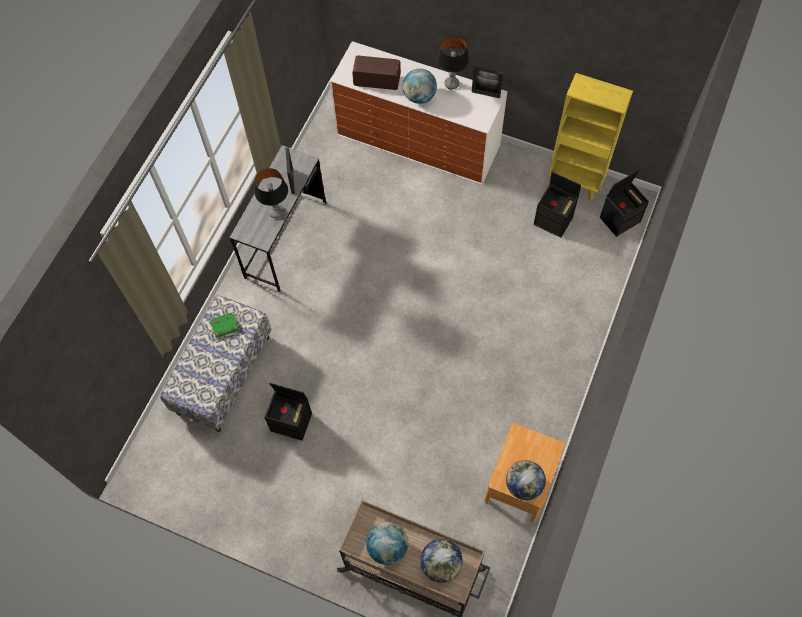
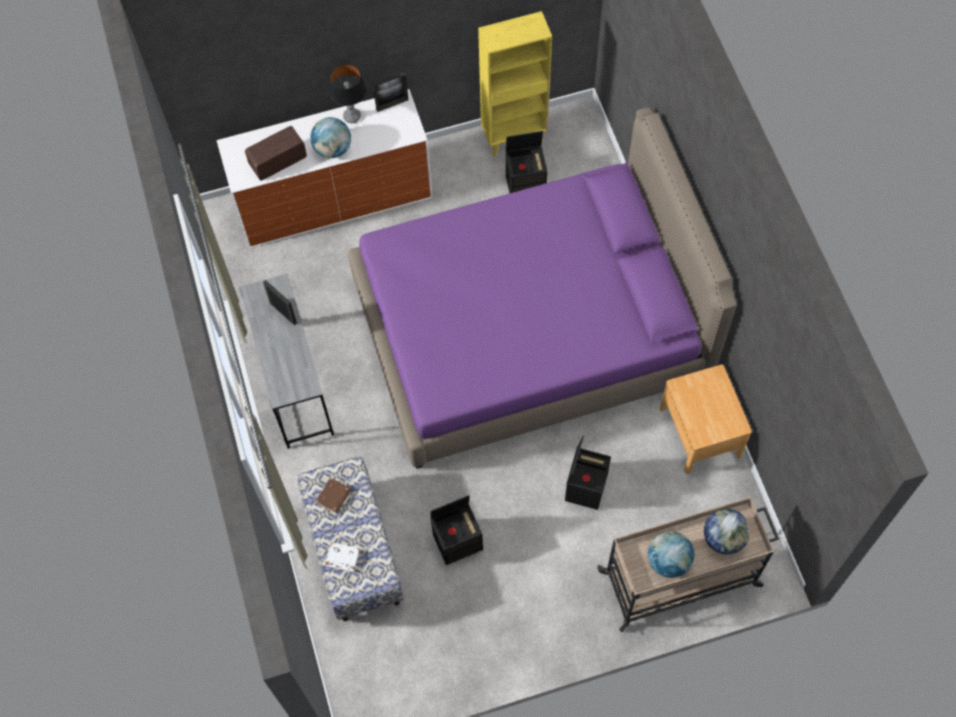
camera: 40 degrees left, 0 degrees up
green book [210,312,239,338] -> brown book [316,478,351,513]
table lamp [254,168,288,219] -> none
globe [506,460,546,500] -> none
black storage box [600,170,649,237] -> black storage box moved to [565,436,611,510]
none -> white book [325,542,360,572]
none -> purple bed [348,107,737,469]

